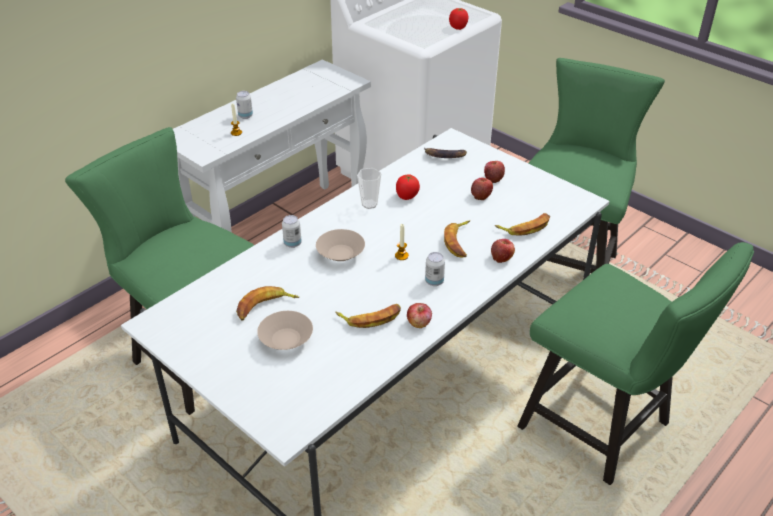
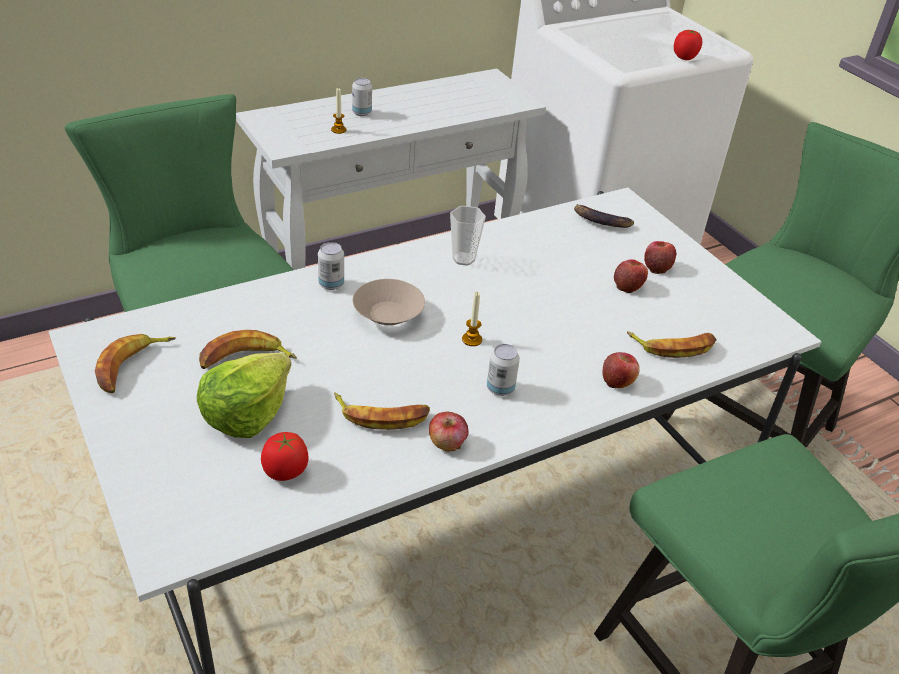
camera: 15 degrees right, 0 degrees up
beige bowl [257,311,313,350] -> lettuce [197,353,291,438]
tomato [396,174,420,200] -> tomato moved to [261,432,308,481]
banana [444,220,470,257] -> banana moved to [95,334,176,394]

